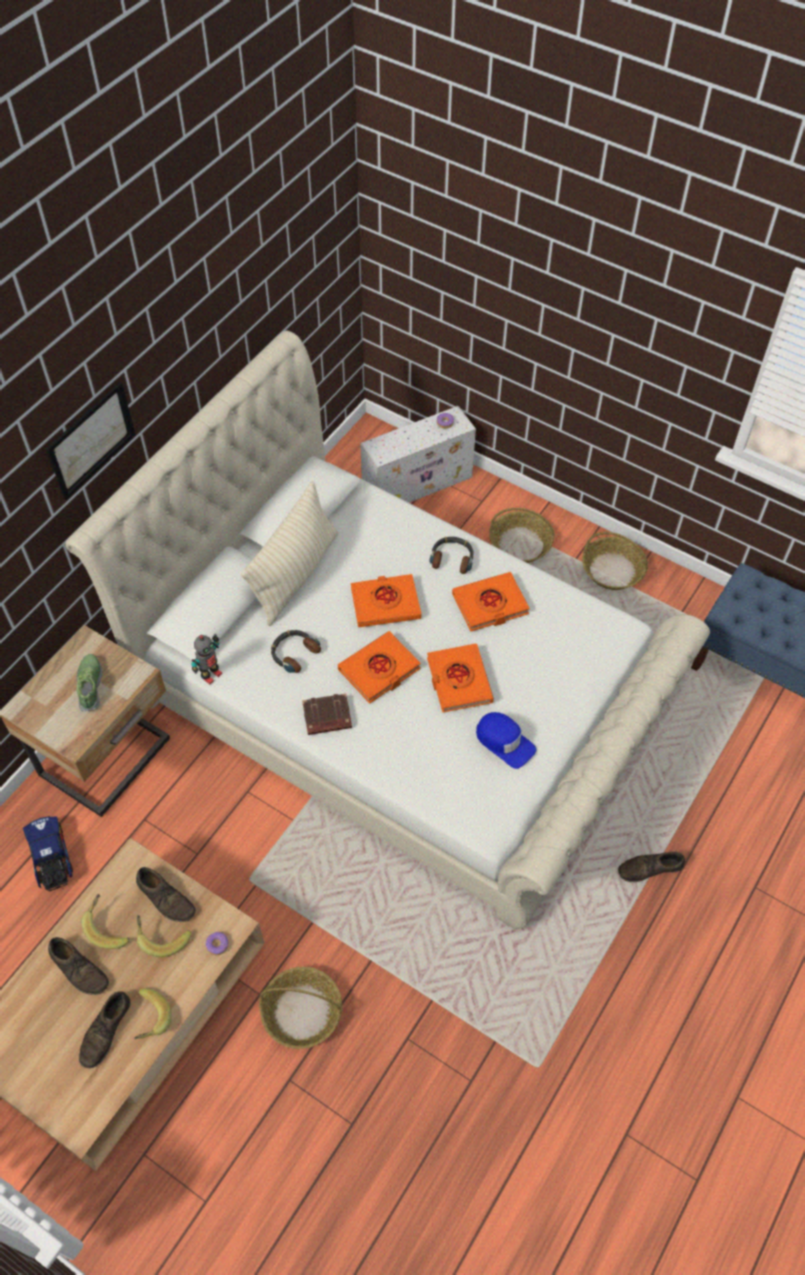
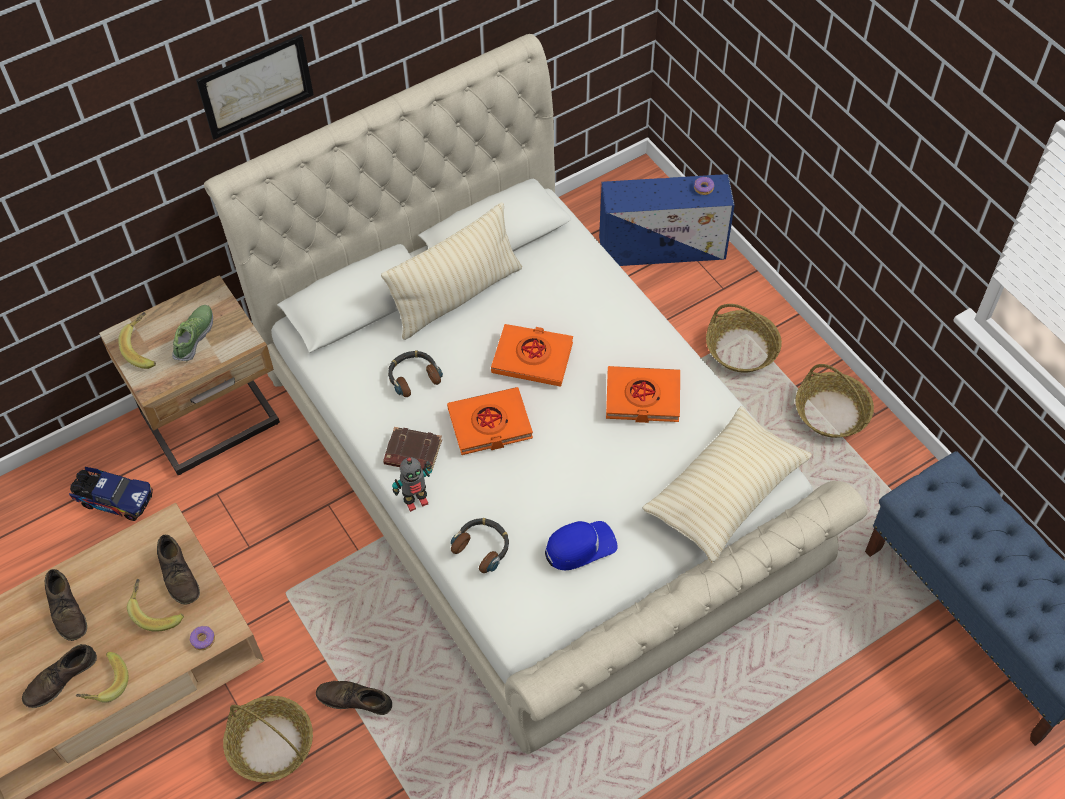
camera: 25 degrees right, 0 degrees up
toy truck [23,816,73,891] -> toy truck turned 105 degrees clockwise [69,467,153,521]
banana [81,894,129,949] -> banana moved to [118,312,156,369]
toy robot [191,634,222,684] -> toy robot moved to [392,457,432,512]
white storage box [360,406,476,503] -> blue storage box [599,174,735,266]
orange book [427,644,494,712] -> none
headphones [430,537,474,574] -> headphones moved to [451,518,509,573]
blue cap [476,712,536,769] -> blue cap turned 90 degrees counterclockwise [545,521,618,570]
brown shoe [618,851,685,882] -> brown shoe moved to [316,681,392,715]
none -> beige pillow [642,406,812,563]

